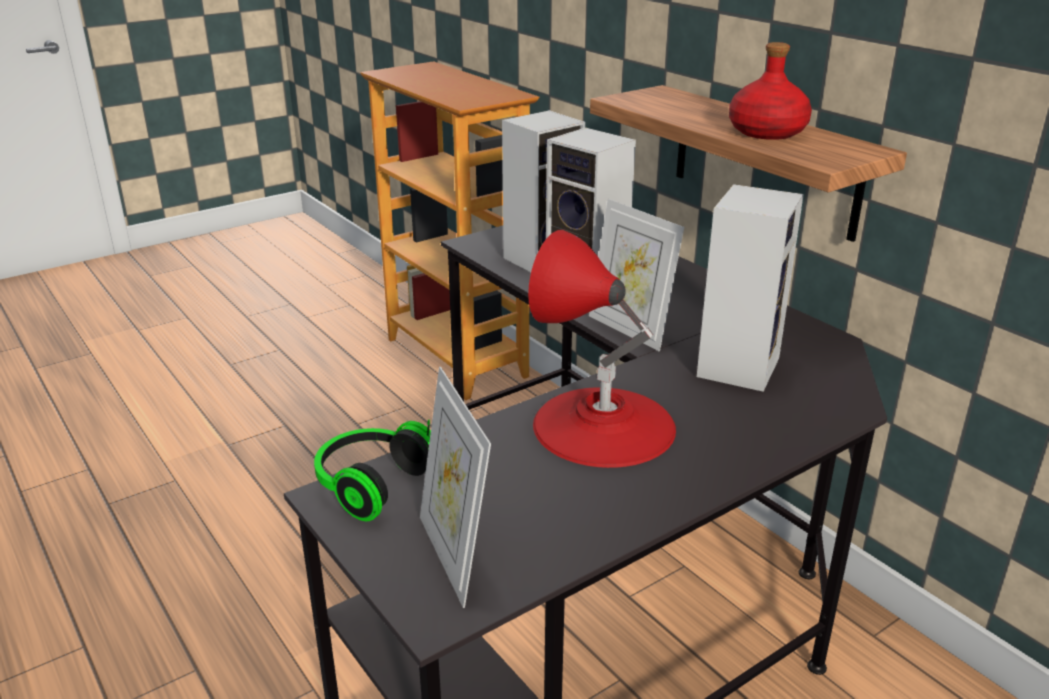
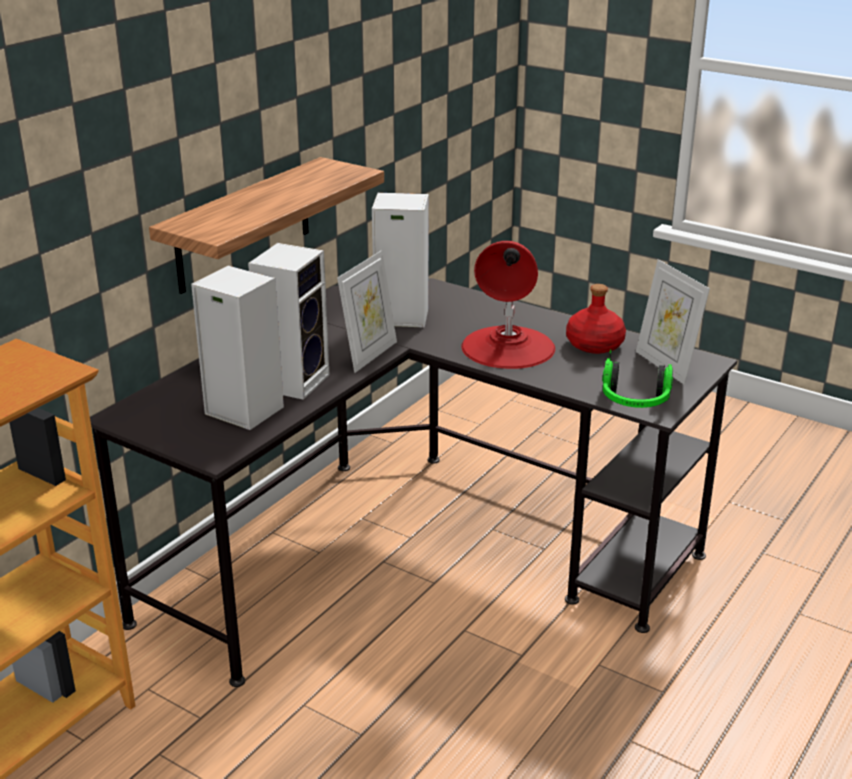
camera: 110 degrees left, 0 degrees up
picture frame [420,367,491,608] -> picture frame turned 105 degrees clockwise [636,259,710,385]
red bottle [729,42,812,140] -> red bottle moved to [566,284,626,354]

